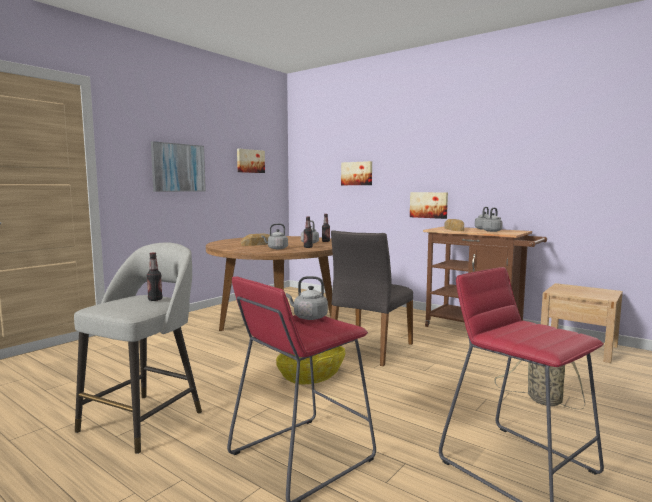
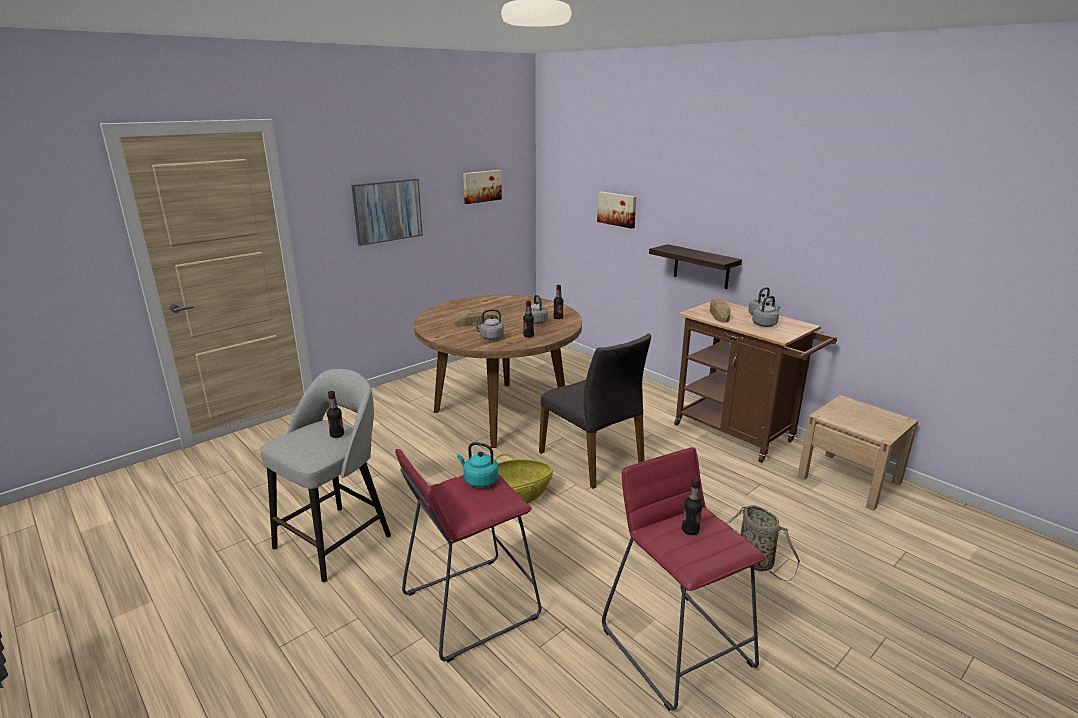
camera: 10 degrees right, 15 degrees up
grey kettle [286,276,328,320] -> turquoise kettle [457,442,498,487]
grey chair [331,230,413,366] -> grey chair turned 75 degrees counterclockwise [539,333,651,489]
picture [410,192,448,219] -> shelf [649,244,742,289]
none -> bottle [682,478,703,535]

